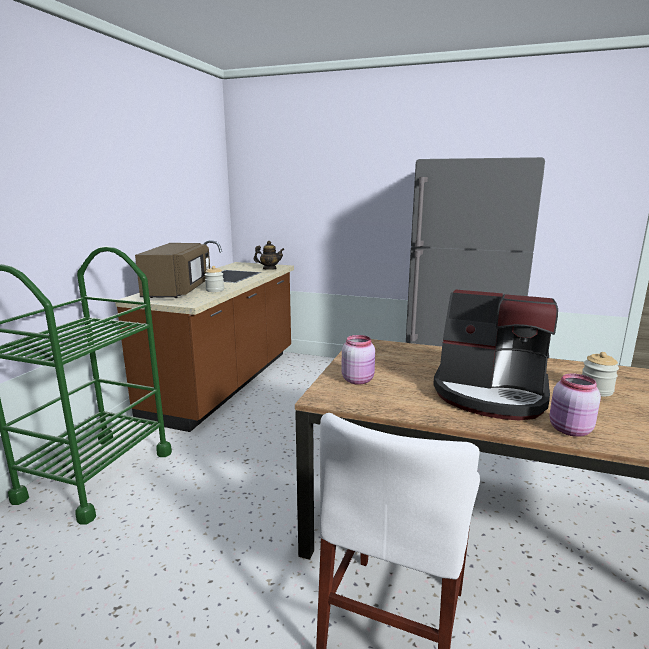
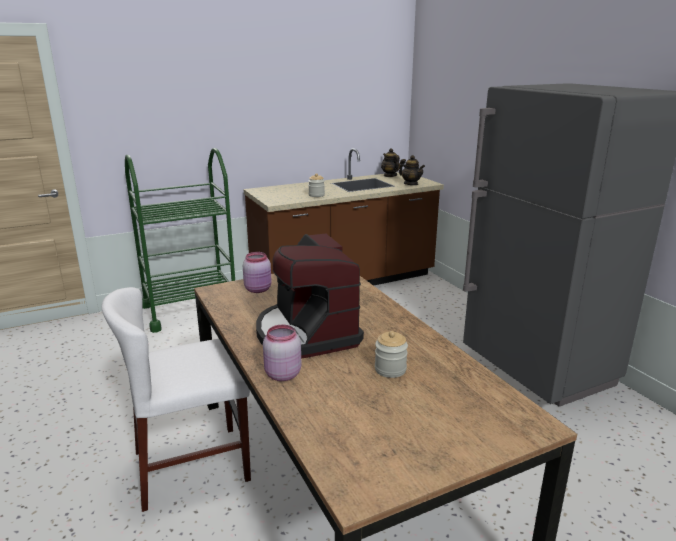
camera: 45 degrees right, 5 degrees up
brown microwave [135,243,210,298] -> none
none -> teapot [381,148,400,177]

